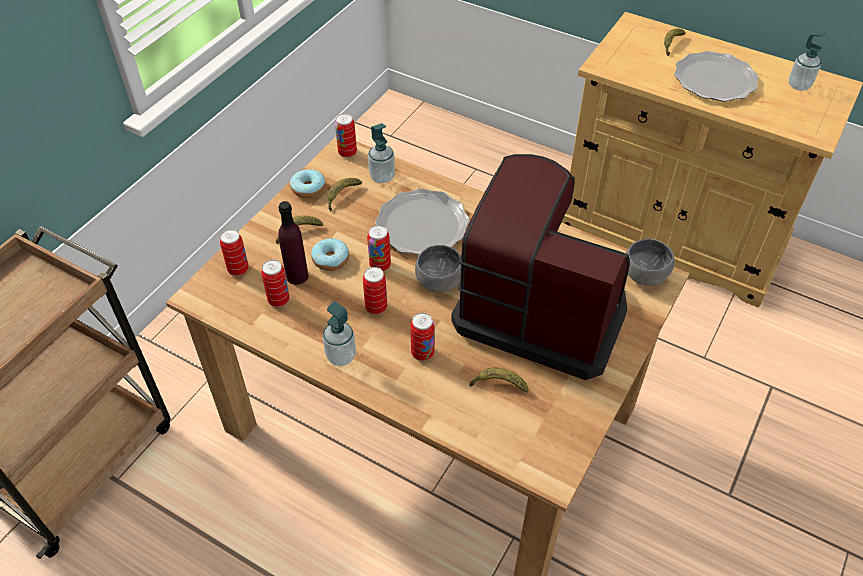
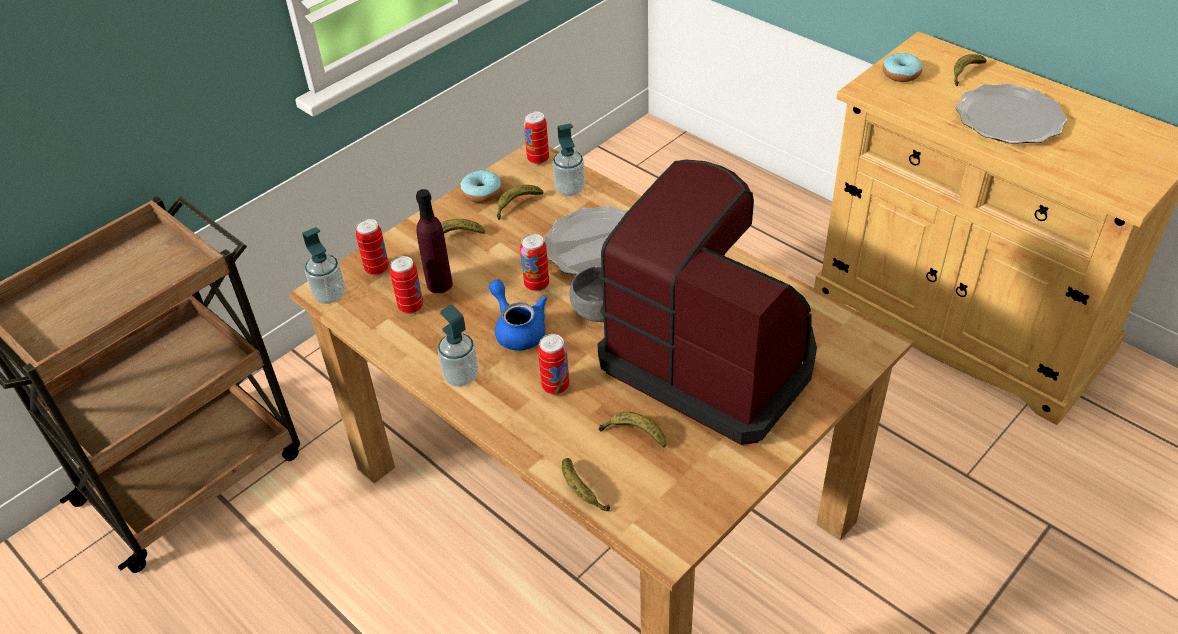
camera: 15 degrees right, 5 degrees down
donut [311,238,349,271] -> donut moved to [883,53,922,82]
can [363,267,387,314] -> blue teapot [489,279,547,351]
grey bowl [626,239,675,286] -> none
soap dispenser [789,30,826,91] -> soap dispenser moved to [302,227,345,304]
none -> banana [562,458,610,511]

